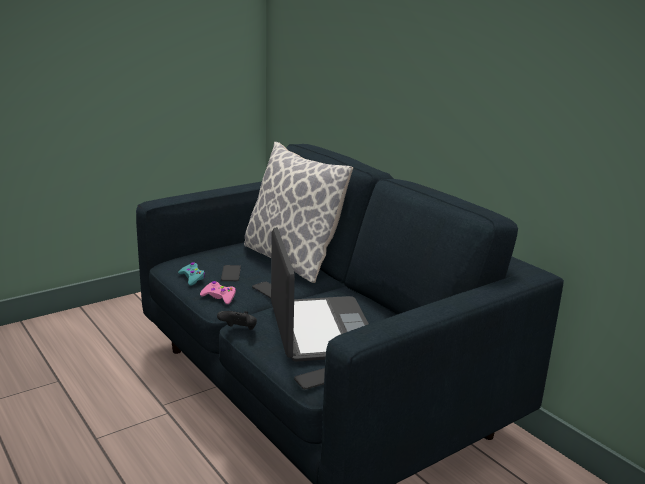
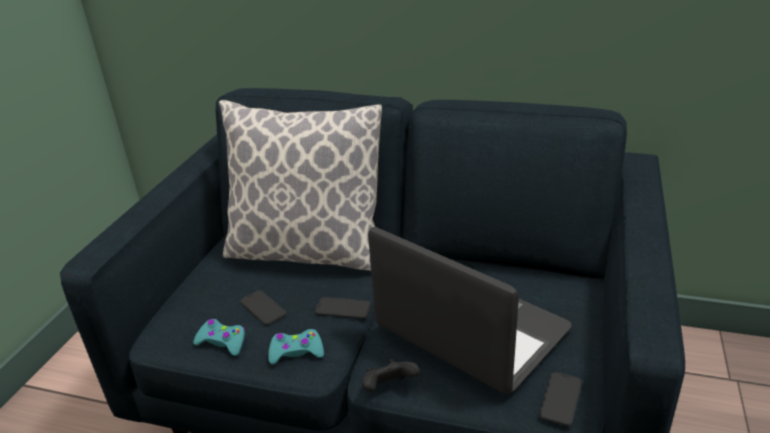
camera: 35 degrees left, 10 degrees up
pink game controller [200,281,236,304] -> turquoise game controller [268,329,324,364]

